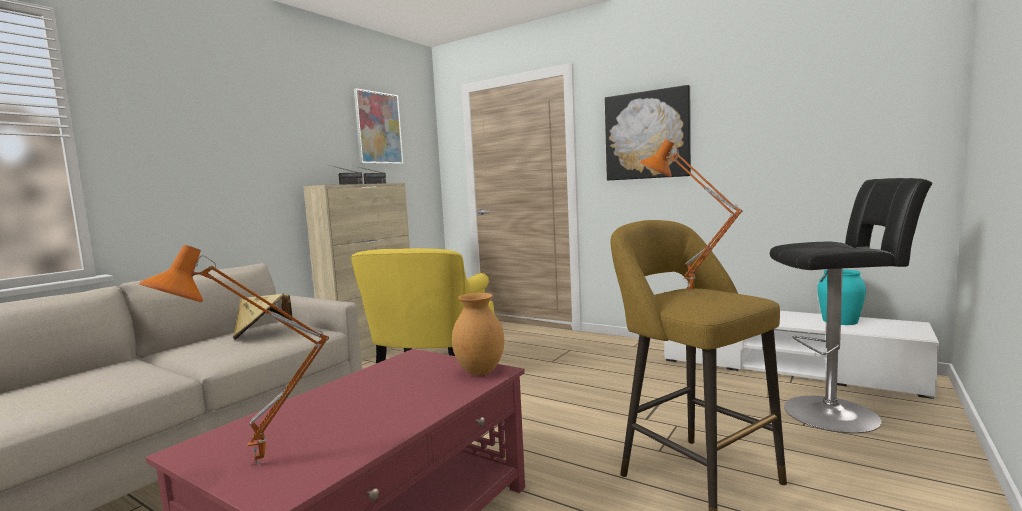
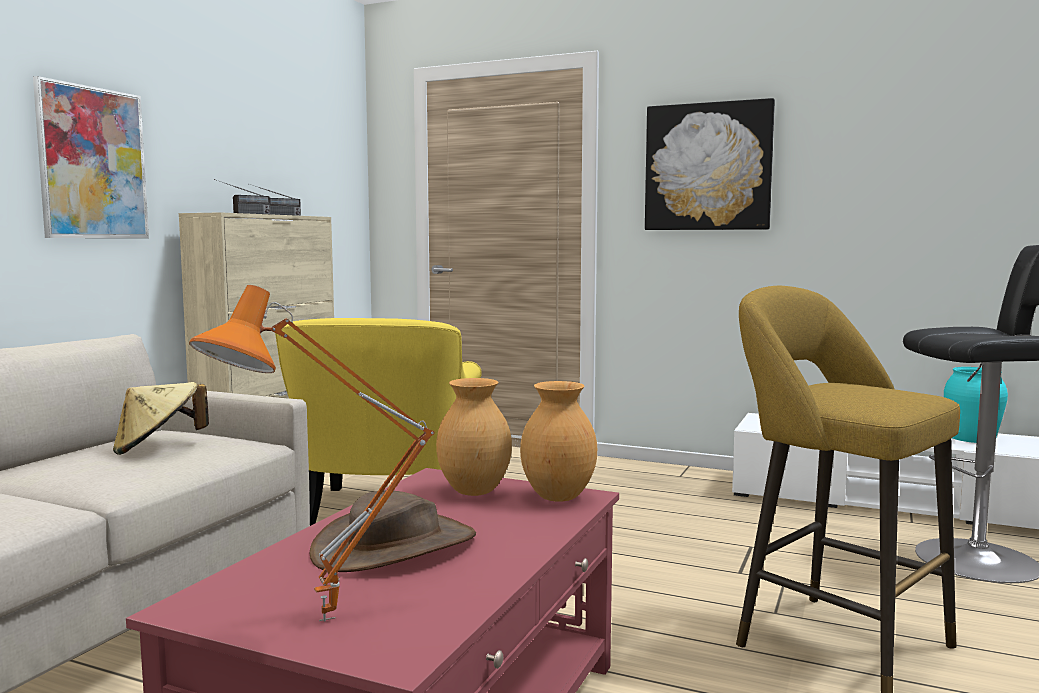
camera: 10 degrees left, 0 degrees up
picture [354,88,403,164] -> picture moved to [33,76,149,238]
orange table lamp [639,139,743,294] -> none
none -> brown hat [310,490,476,572]
none -> brown vase [436,378,512,496]

